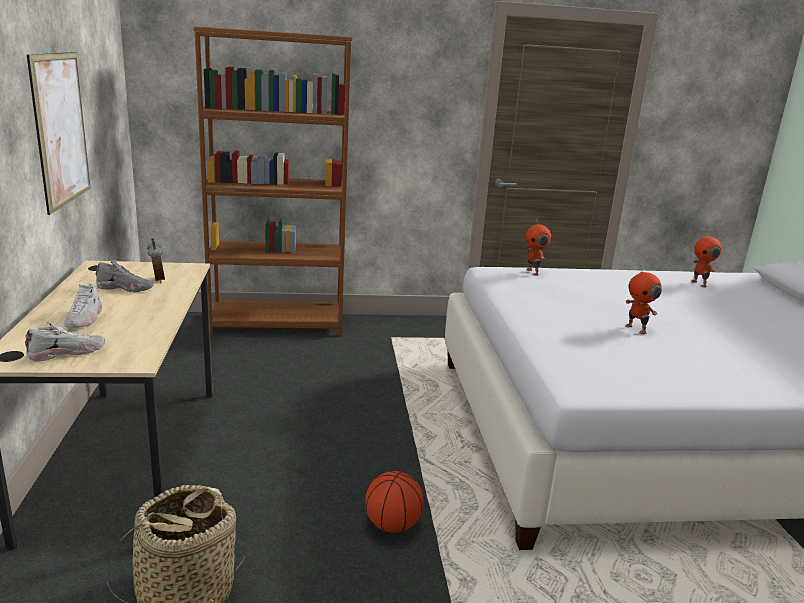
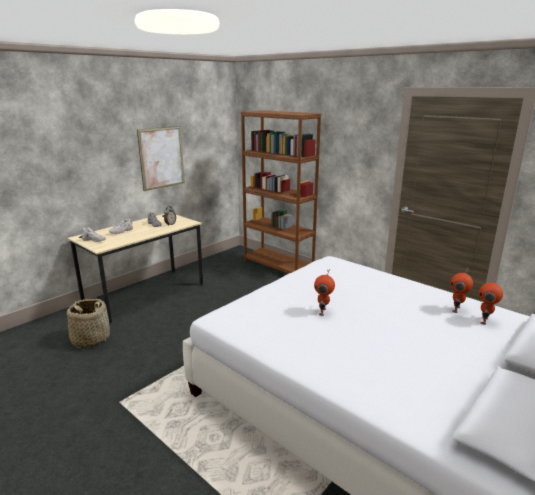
camera: 50 degrees right, 0 degrees up
basketball [365,471,423,533] -> none
toy robot [525,218,551,276] -> toy robot moved to [479,278,503,325]

